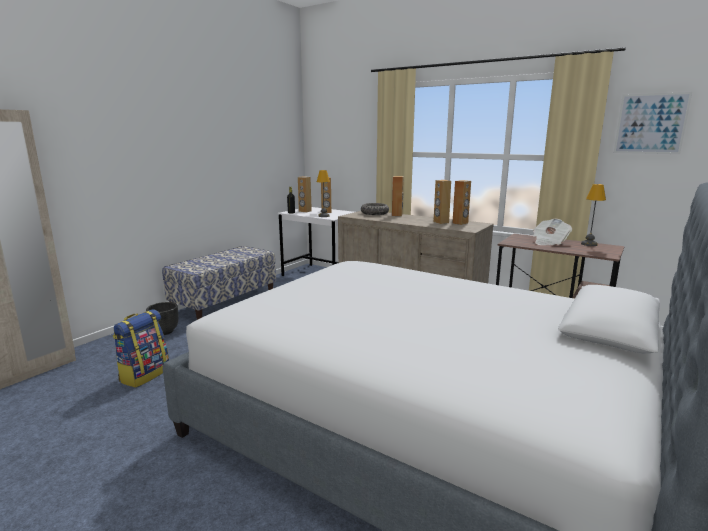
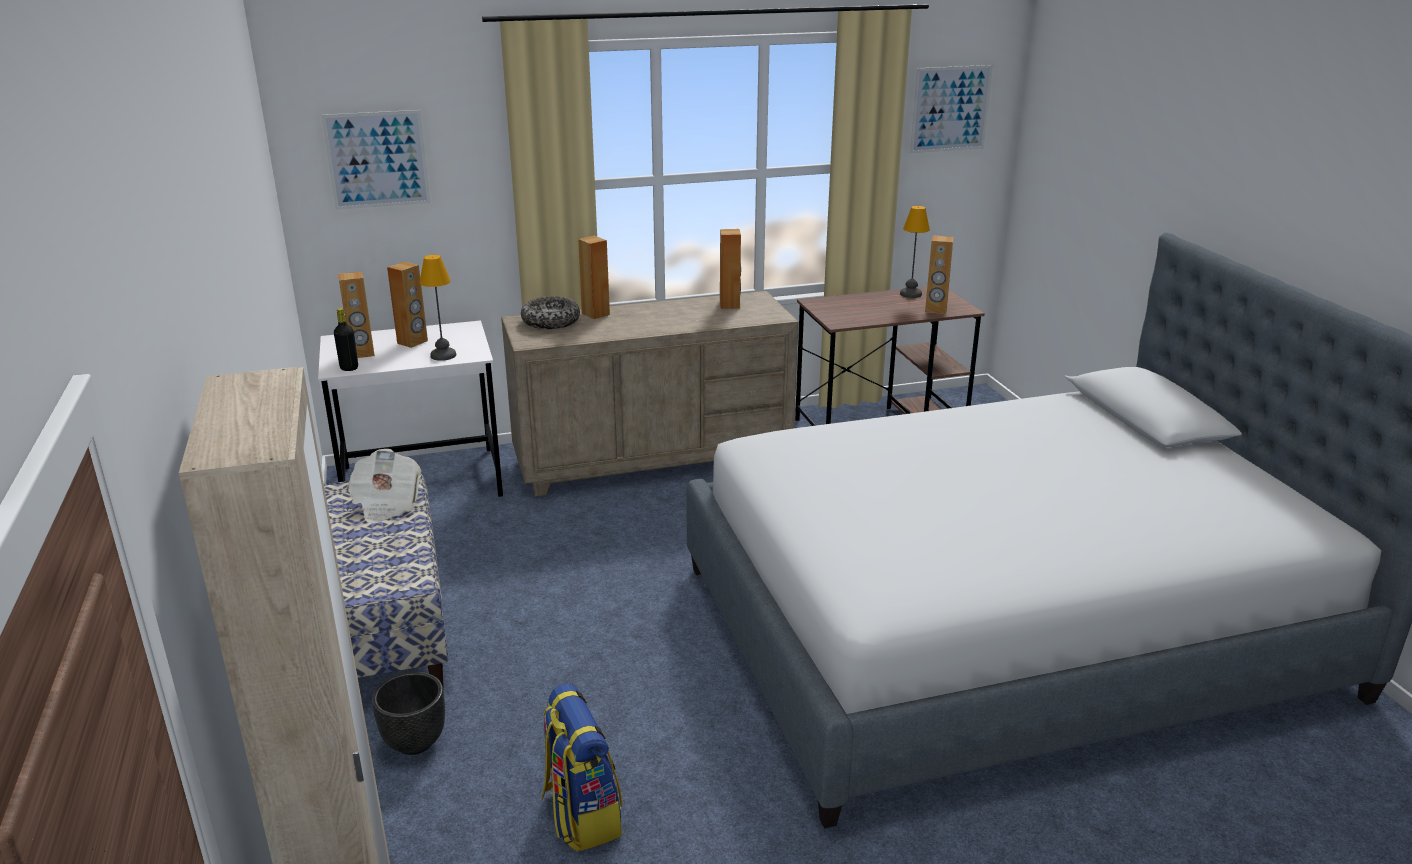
camera: 50 degrees left, 10 degrees up
brown speaker [433,180,451,224] -> brown speaker moved to [925,235,953,314]
newspaper [533,219,572,245] -> newspaper moved to [347,449,421,524]
none -> picture [322,110,430,210]

